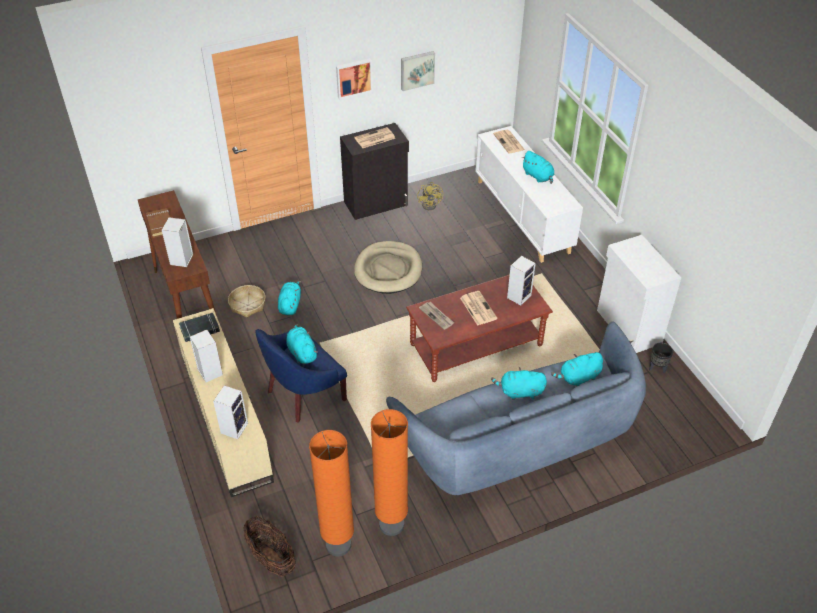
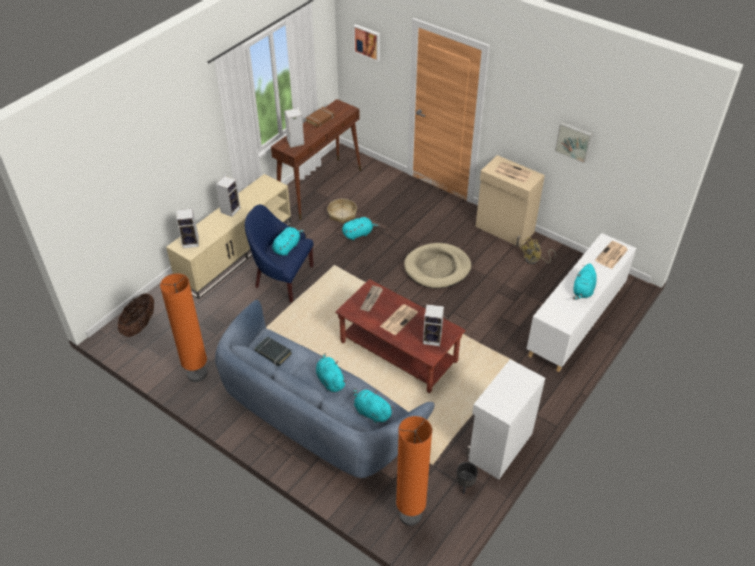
camera: 60 degrees right, 0 degrees up
black book [179,313,220,342] -> black book moved to [254,336,292,367]
orange floor lamp [309,430,354,556] -> orange floor lamp moved to [396,416,432,526]
picture [336,58,373,99] -> picture moved to [353,24,380,62]
black cabinet [340,123,409,220] -> beige cabinet [475,155,545,247]

